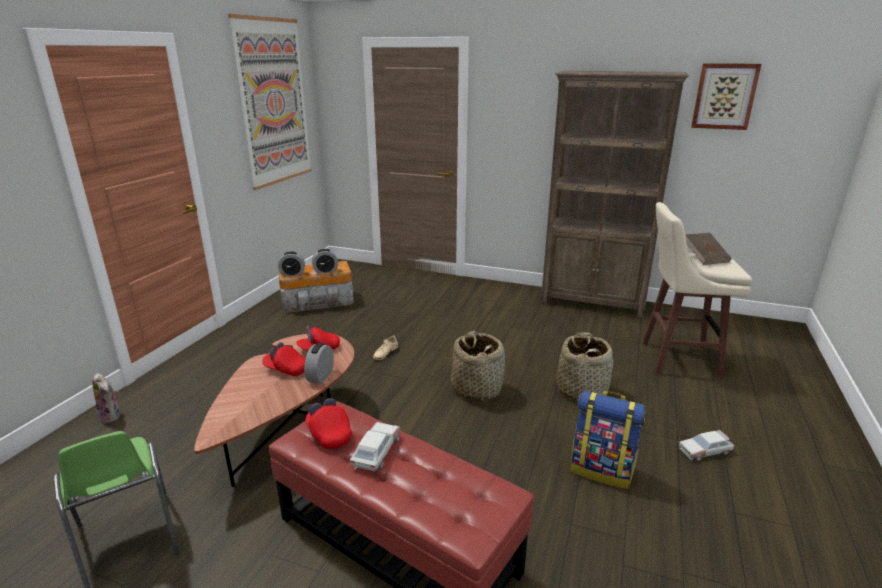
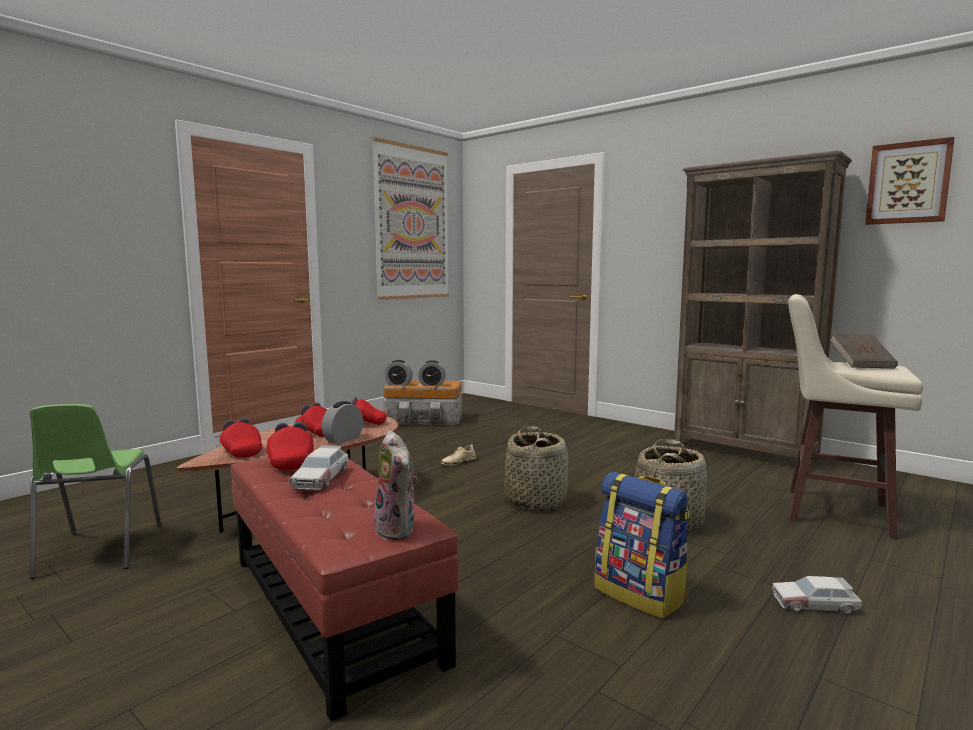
camera: 20 degrees right, 15 degrees down
plush toy [92,373,120,424] -> plush toy moved to [374,430,419,540]
toy car [350,422,400,471] -> toy car turned 150 degrees clockwise [289,445,348,490]
none -> red cap [219,418,262,458]

